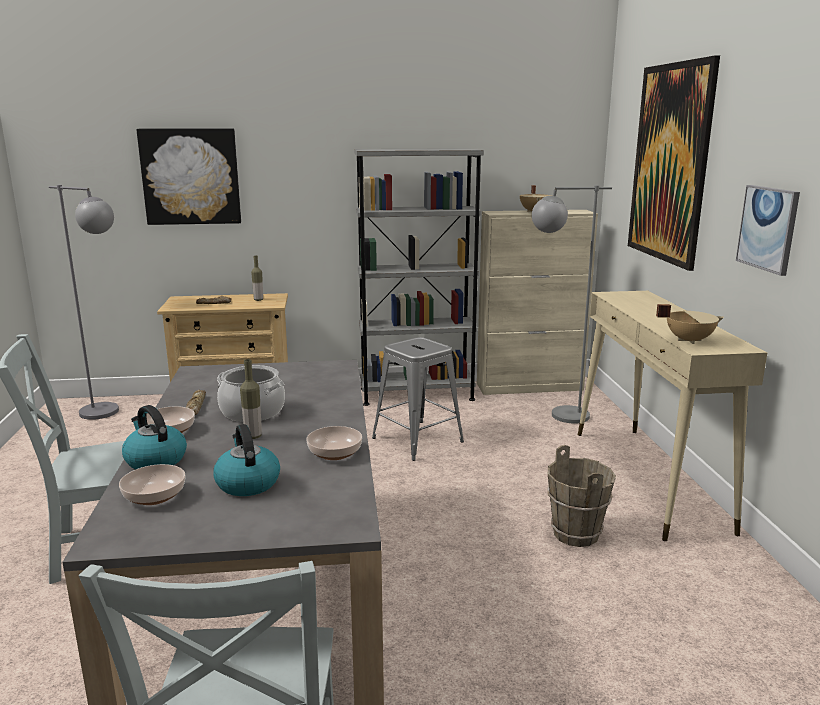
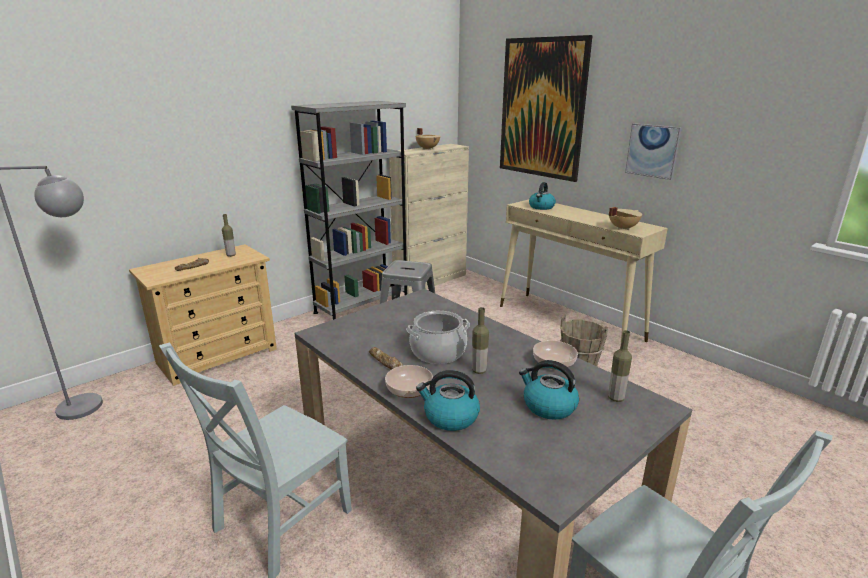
camera: 35 degrees left, 5 degrees up
bowl [119,464,185,505] -> none
picture [137,128,241,225] -> none
grey floor lamp [532,185,612,424] -> none
none -> kettle [529,182,556,210]
none -> bottle [608,330,632,402]

